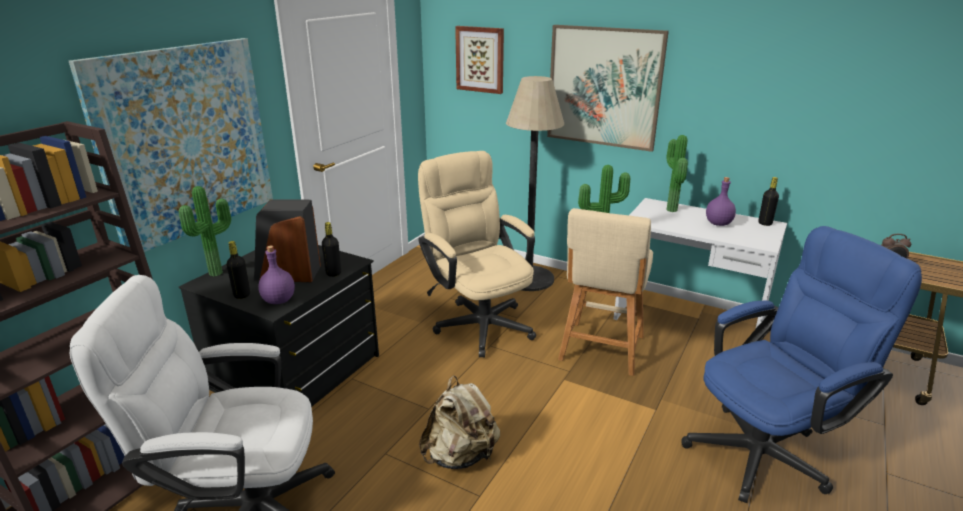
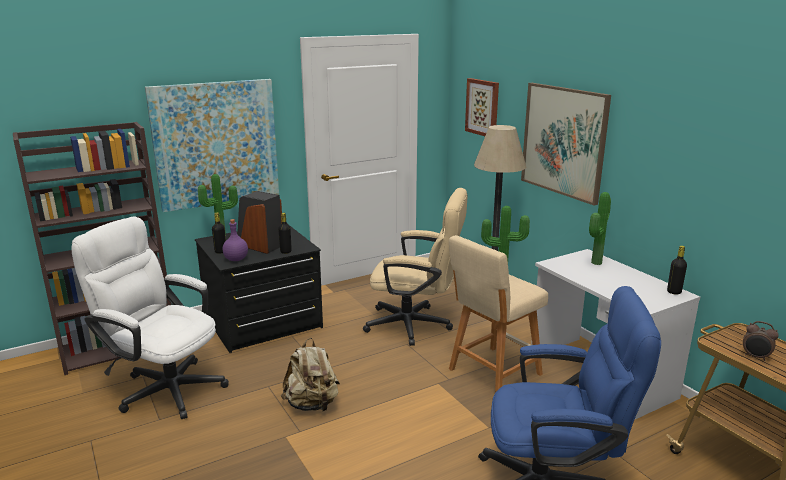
camera: 30 degrees right, 5 degrees down
beige office chair [418,151,536,358] -> beige office chair turned 105 degrees clockwise [363,188,468,346]
purple bottle [706,177,736,226] -> none

